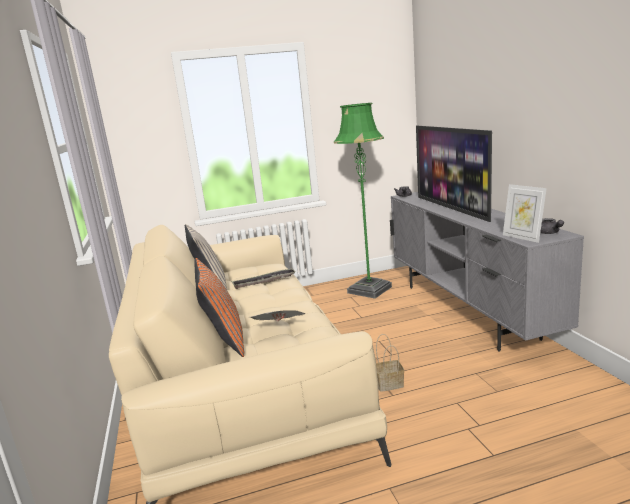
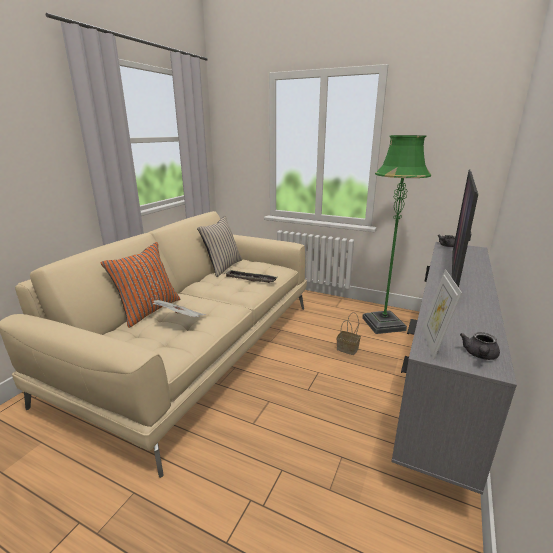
camera: 40 degrees right, 5 degrees up
basket [376,334,404,392] -> basket moved to [337,312,361,355]

